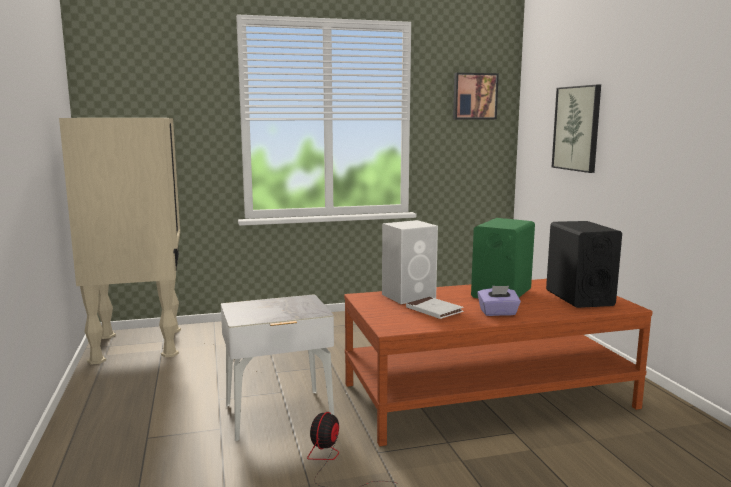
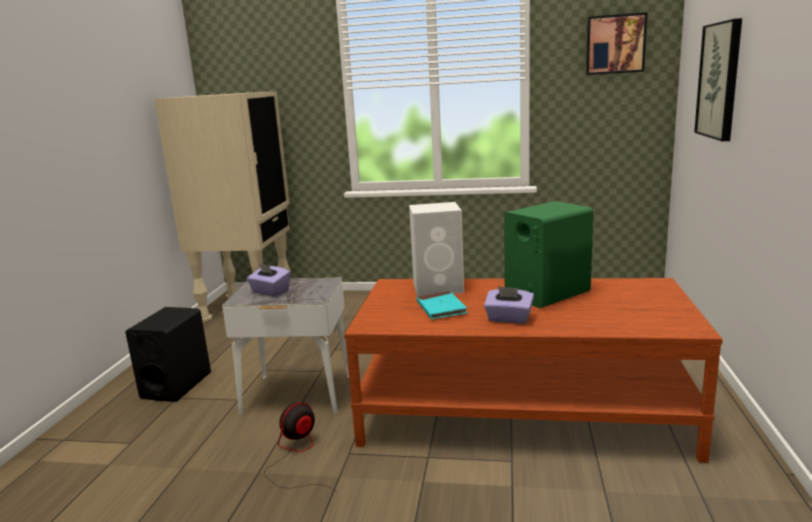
camera: 25 degrees right, 5 degrees up
white book [406,297,464,319] -> turquoise book [416,291,468,319]
black speaker [546,221,622,308] -> black speaker moved to [125,307,211,402]
none -> purple tissue box [247,263,291,296]

